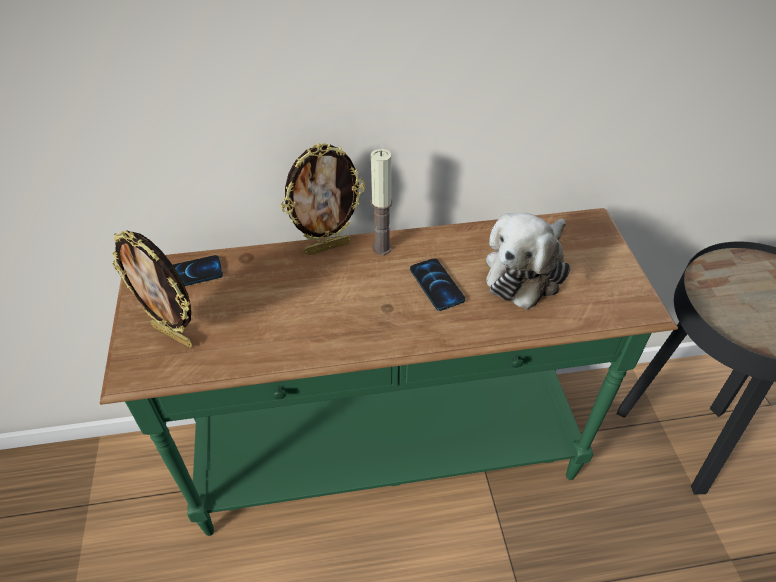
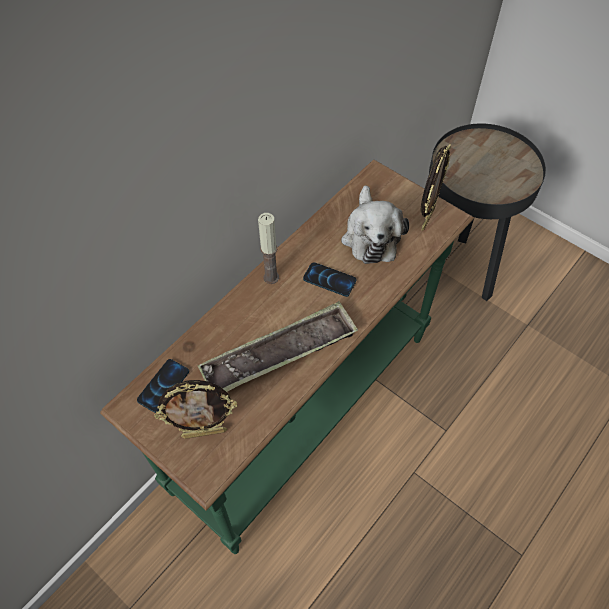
camera: 40 degrees left, 10 degrees up
picture frame [281,143,365,255] -> picture frame moved to [420,144,451,231]
none -> tray [198,301,358,392]

